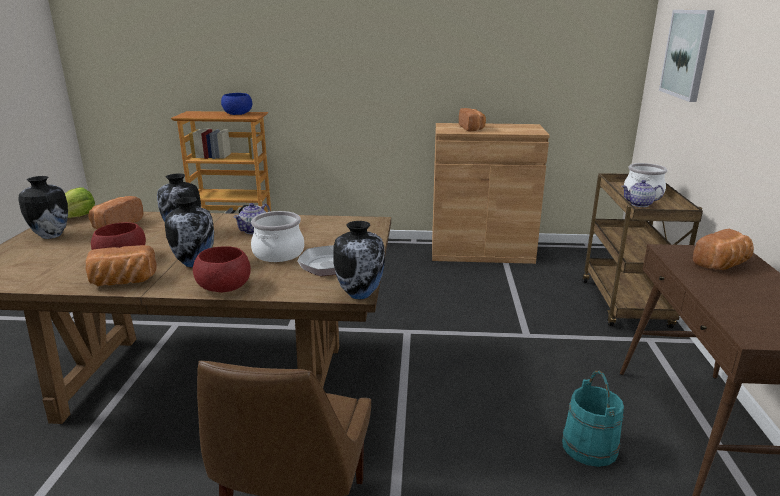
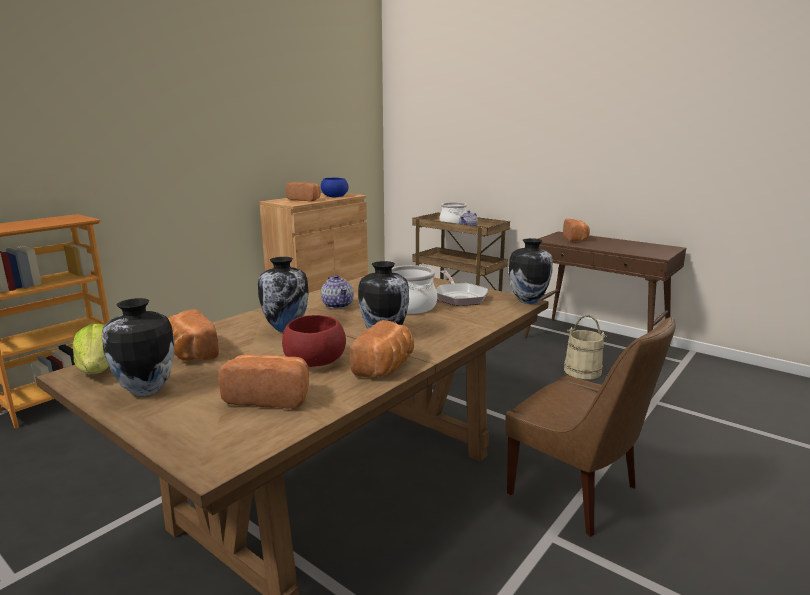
camera: 55 degrees left, 5 degrees down
red bowl [193,246,251,292] -> none
blue bowl [221,93,252,115] -> blue bowl moved to [321,177,348,197]
turquoise bucket [562,371,624,467] -> beige bucket [564,315,607,379]
picture [659,10,715,102] -> none
none -> bread [218,354,309,409]

